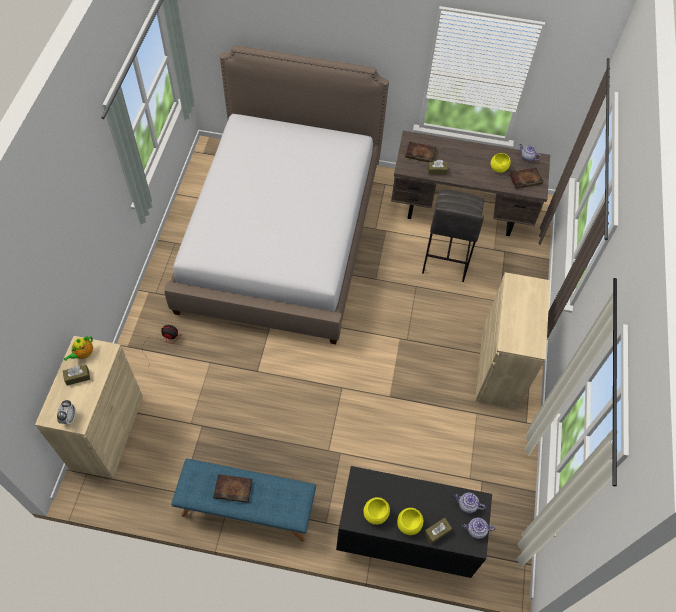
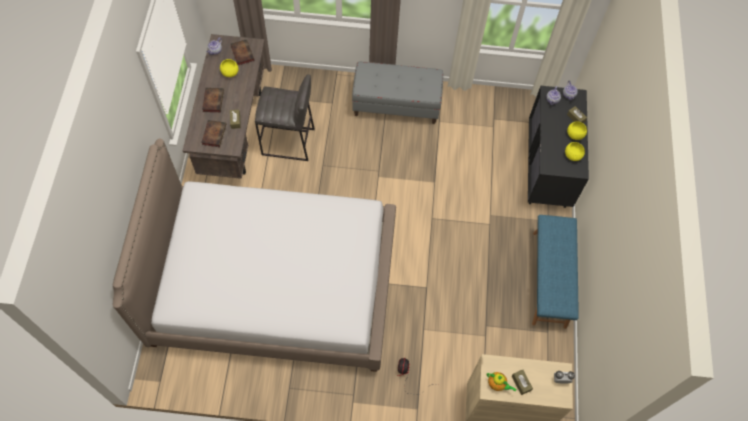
camera: 95 degrees left, 5 degrees up
book [213,474,253,503] -> book moved to [202,88,224,112]
beige cabinet [475,272,550,409] -> grey bench [352,62,443,124]

